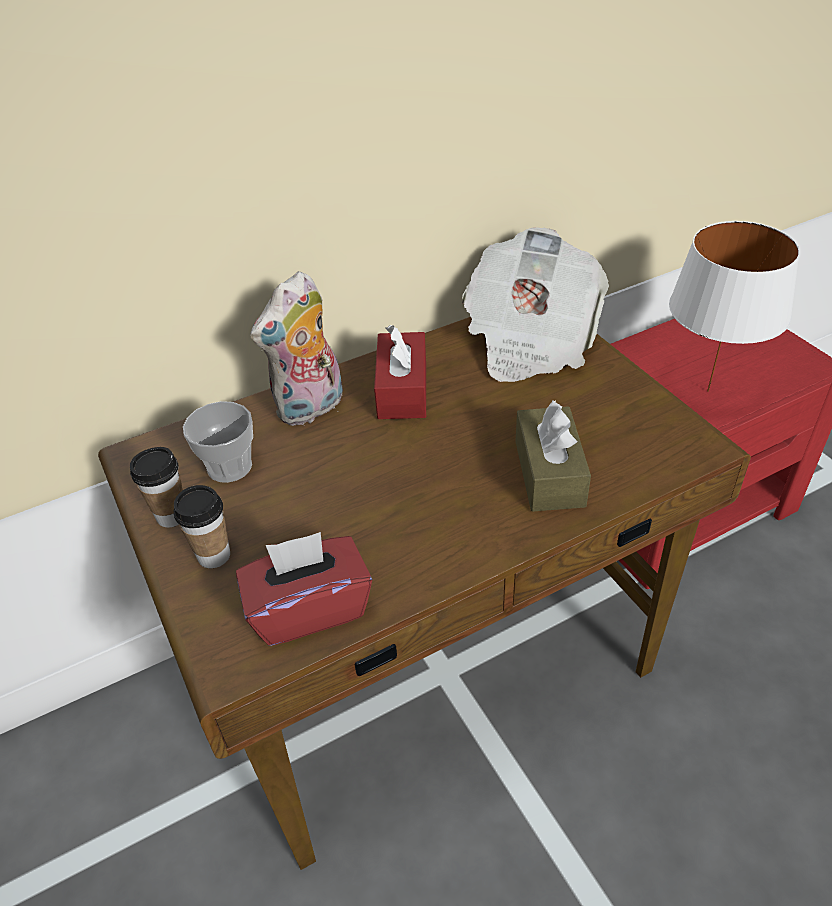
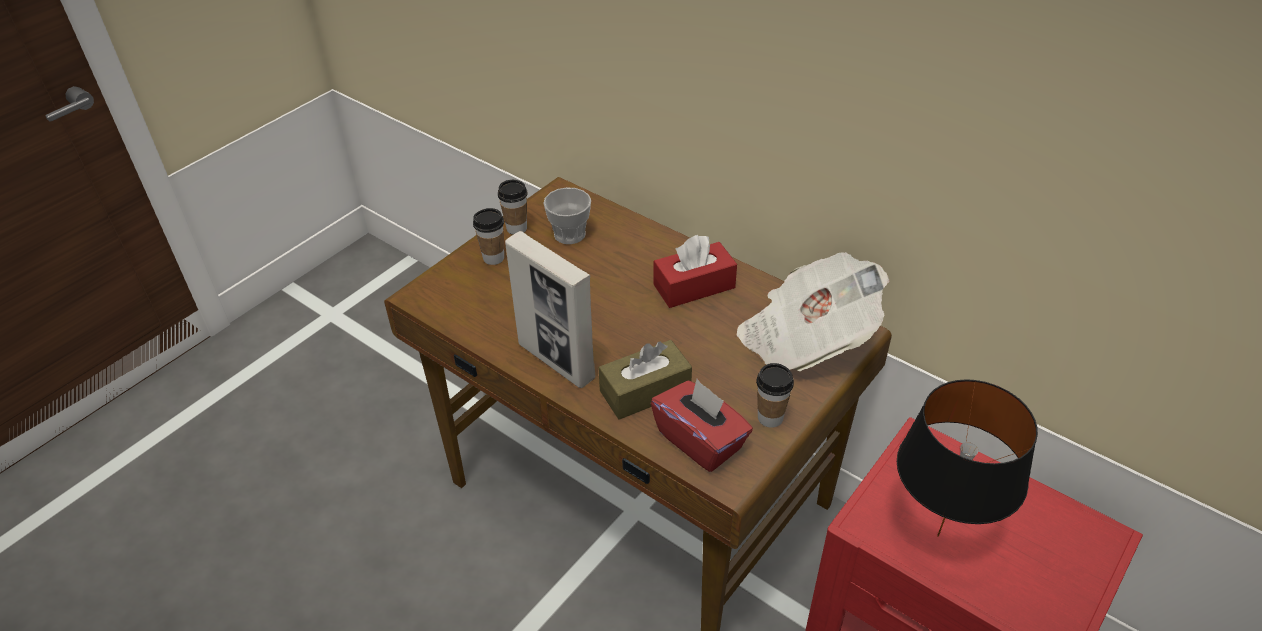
camera: 65 degrees right, 0 degrees up
red tissue box [236,532,372,646] -> red tissue box moved to [651,379,753,472]
plush toy [250,271,343,426] -> none
white table lamp [669,221,800,392] -> black table lamp [897,379,1038,537]
none -> picture frame [505,231,595,388]
none -> cup [756,363,794,428]

